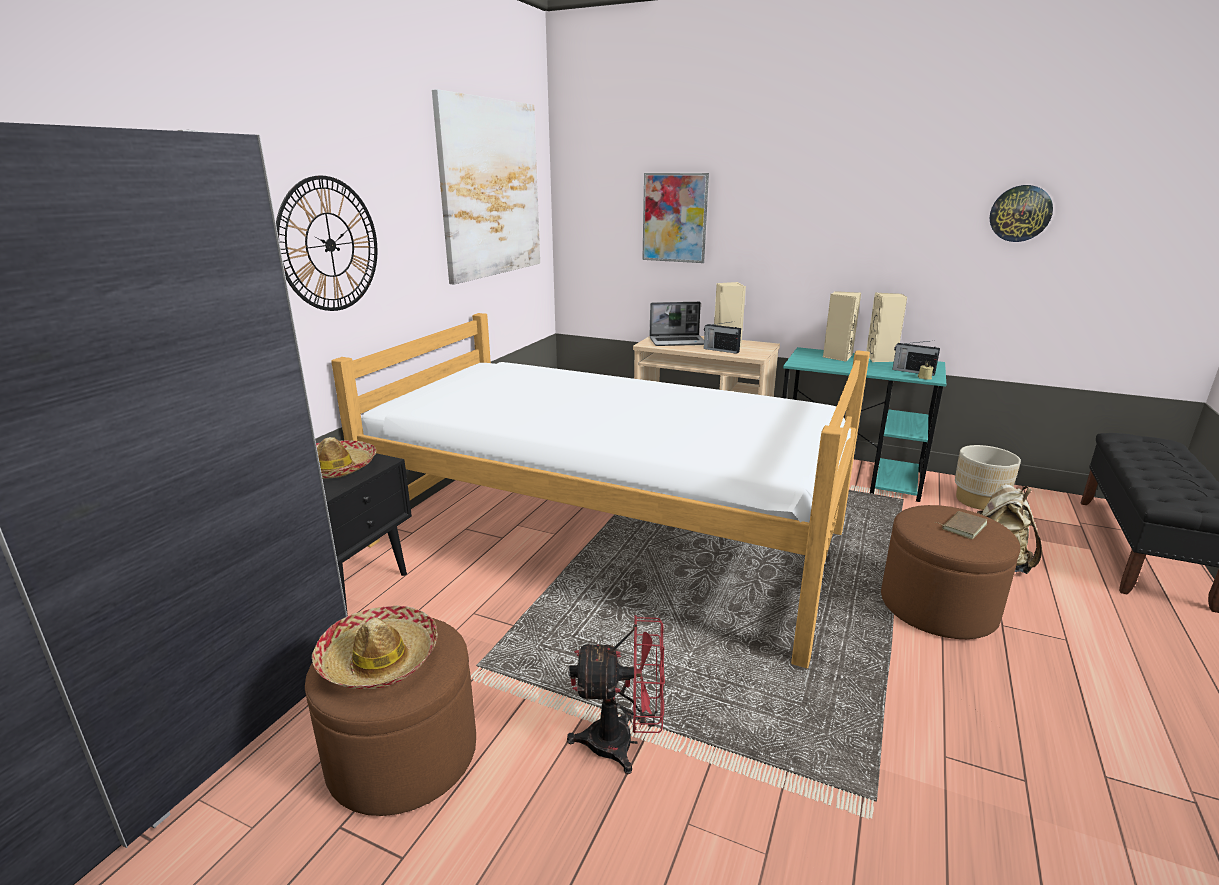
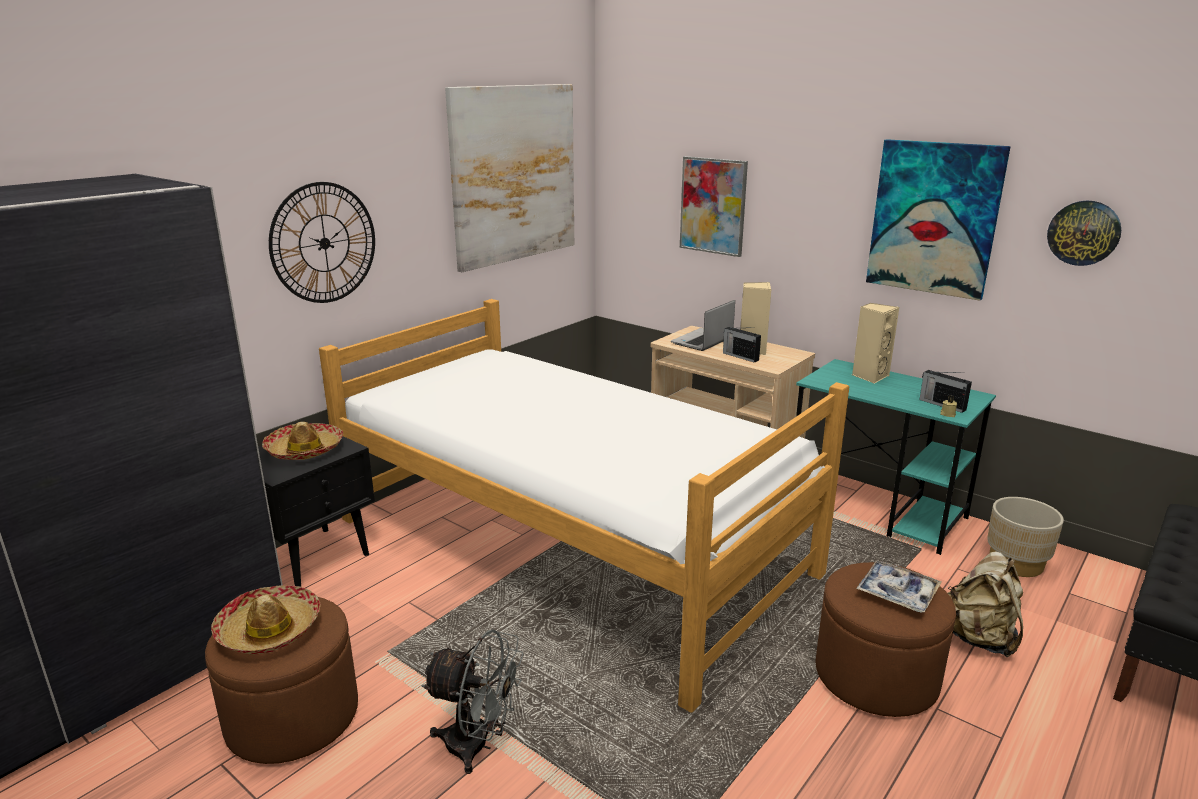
camera: 15 degrees right, 0 degrees up
red fan [567,615,665,774] -> grey fan [421,630,524,774]
laptop [650,302,704,346] -> laptop turned 120 degrees clockwise [671,300,735,351]
beige speaker [866,292,907,362] -> none
brown book [936,511,987,539] -> tray [856,560,942,613]
none -> picture [866,139,1011,301]

